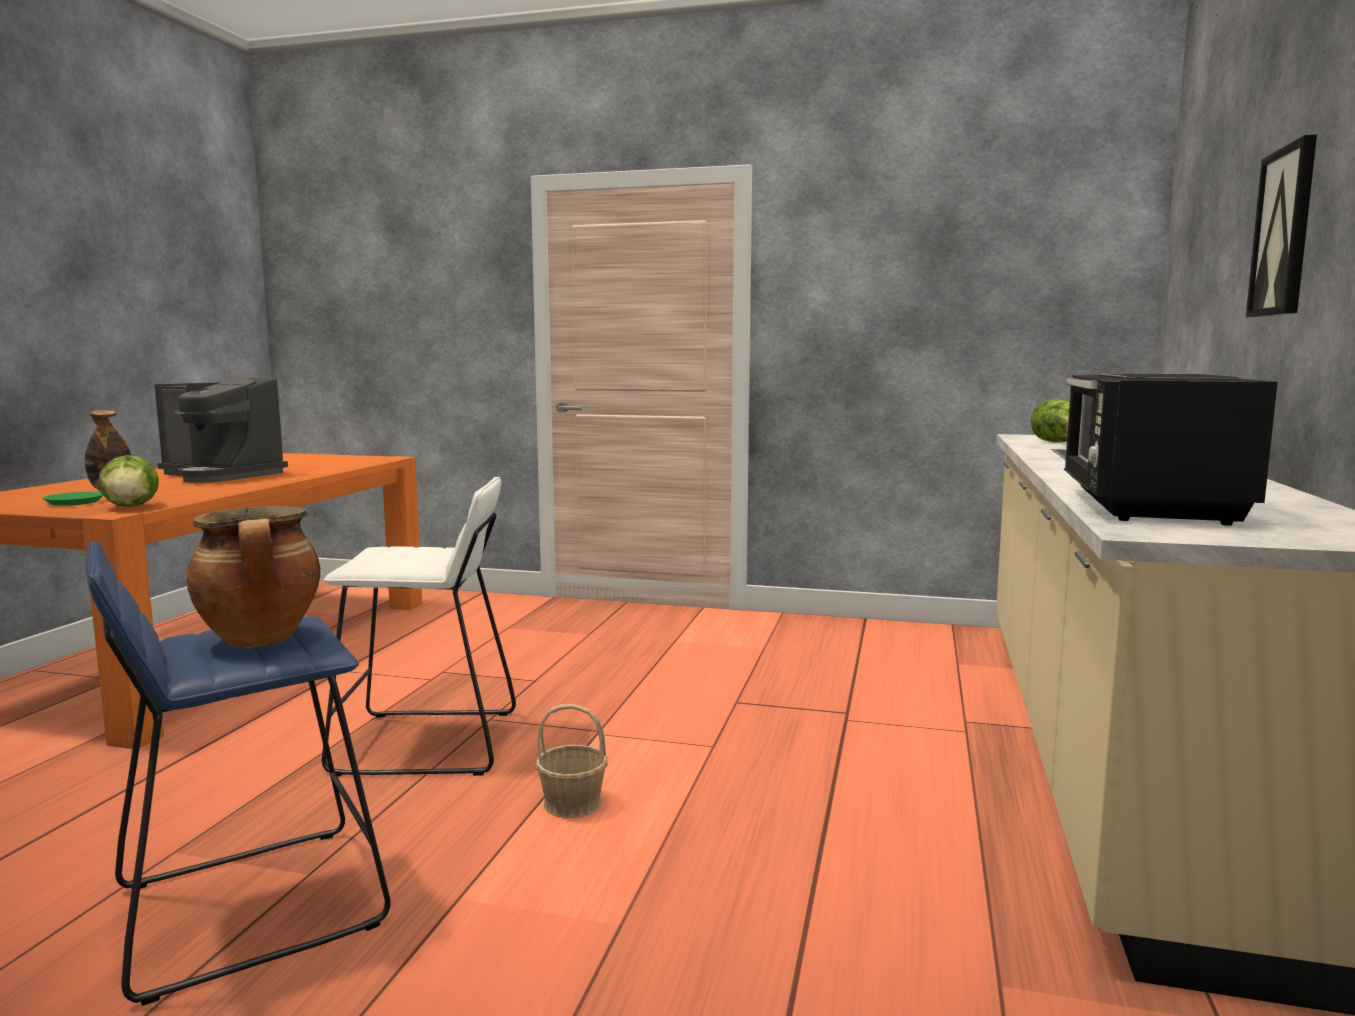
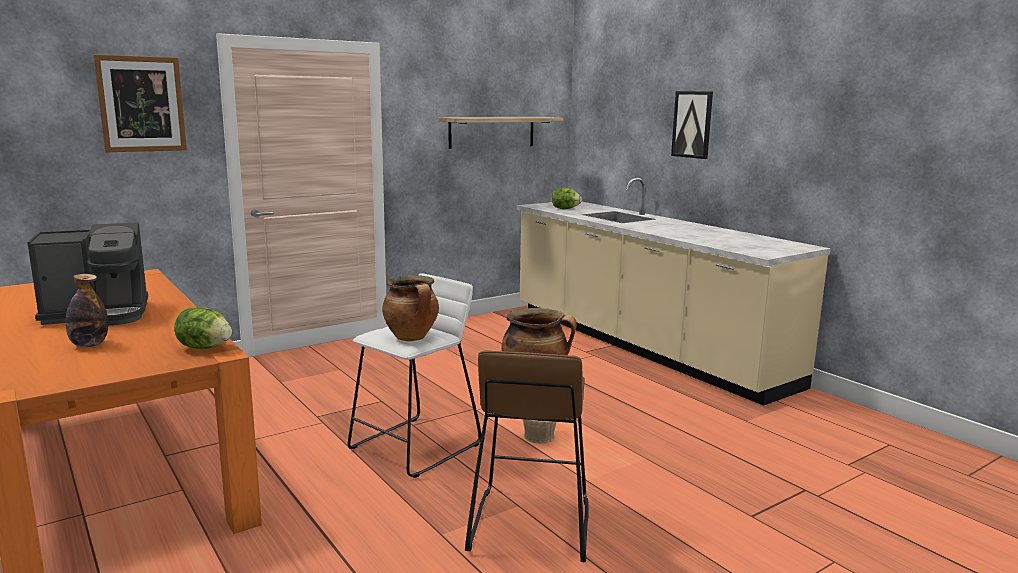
camera: 50 degrees left, 5 degrees up
green plate [42,492,103,506] -> none
blue stool [85,541,391,1006] -> brown stool [465,350,589,562]
black microwave [1064,373,1278,526] -> none
none -> picture [94,55,187,152]
none -> cooking pot [382,275,439,341]
none -> shelf [438,117,563,149]

